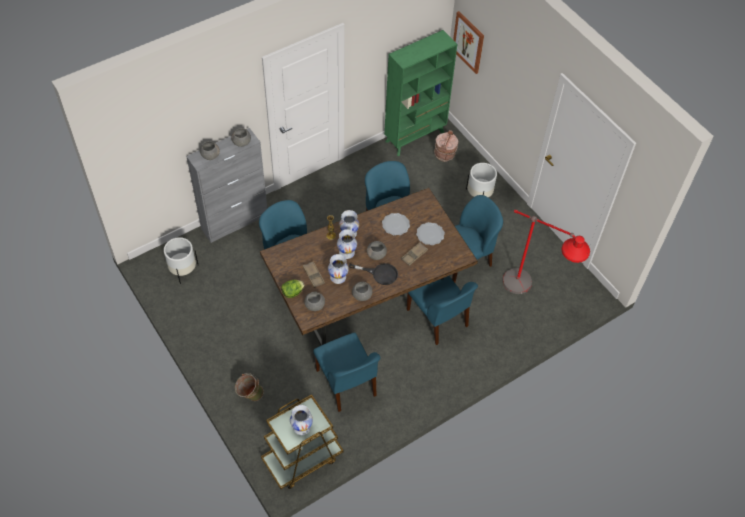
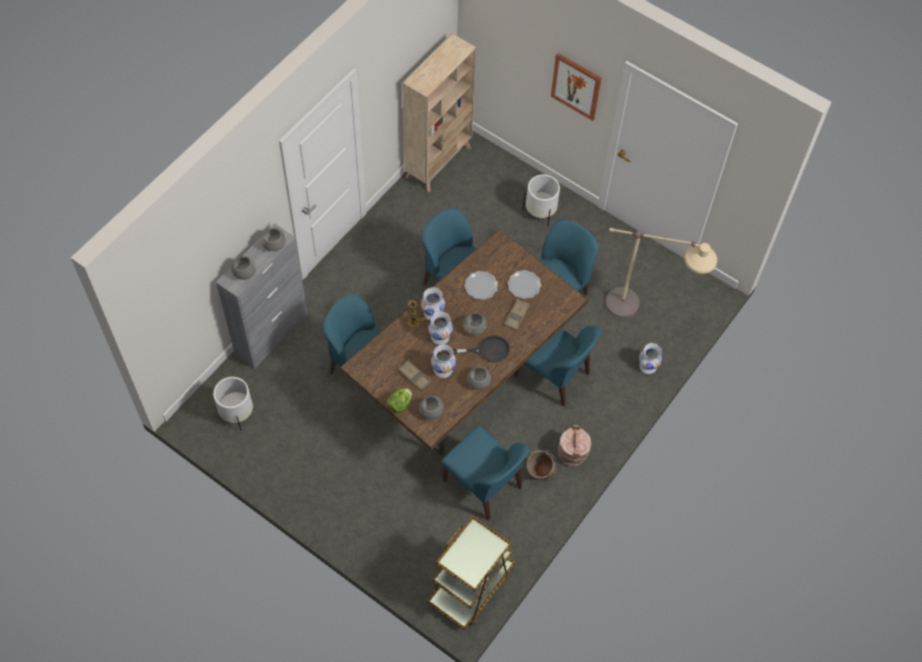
camera: 20 degrees left, 5 degrees up
green bucket [235,373,264,401] -> green bucket moved to [527,450,556,479]
white vase [290,405,313,435] -> white vase moved to [639,343,662,374]
green bookcase [384,30,457,156] -> beige bookcase [402,33,476,192]
brown bucket [434,130,458,162] -> brown bucket moved to [558,425,591,466]
picture [453,11,484,74] -> picture moved to [551,53,602,121]
red floor lamp [502,209,590,294] -> beige floor lamp [605,228,717,318]

